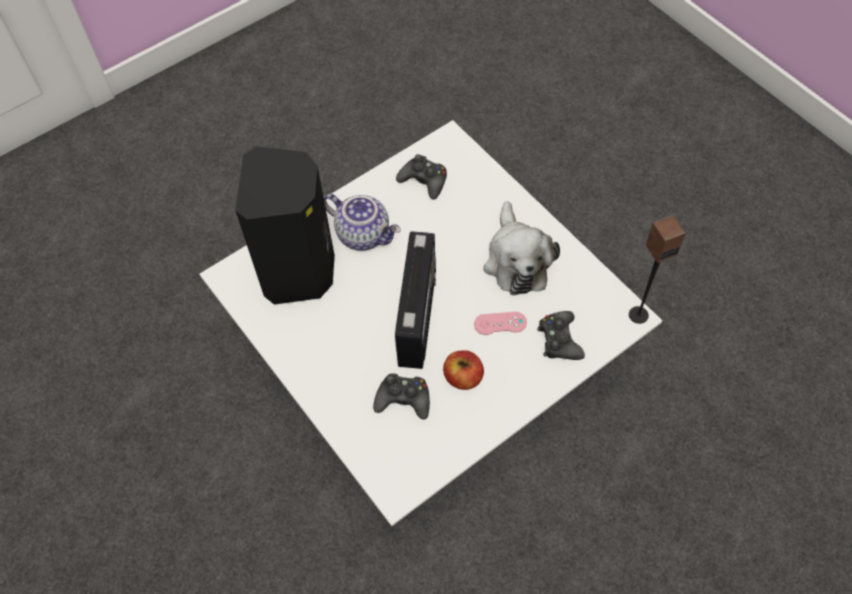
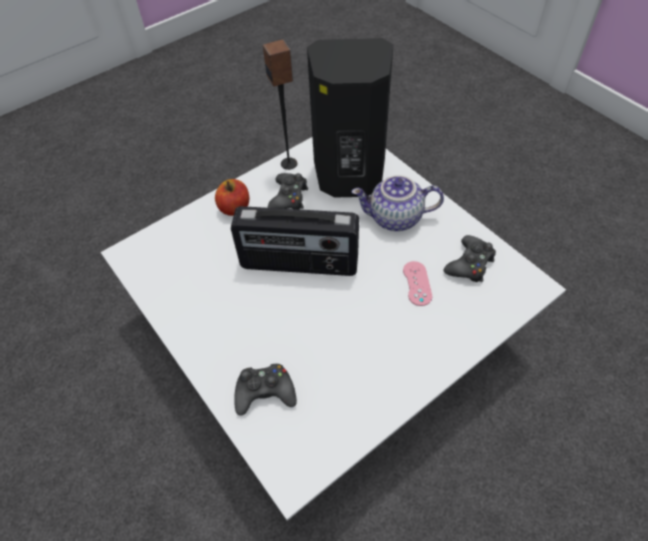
camera: 90 degrees right, 5 degrees down
teapot [324,194,401,251] -> teapot turned 60 degrees clockwise [351,175,444,231]
black game controller [373,374,430,420] -> black game controller moved to [267,173,308,210]
apple [443,350,484,390] -> apple moved to [215,179,249,216]
pink game controller [474,312,527,335] -> pink game controller moved to [403,261,432,306]
plush toy [484,201,560,295] -> none
speaker [629,215,686,324] -> speaker moved to [263,39,297,170]

